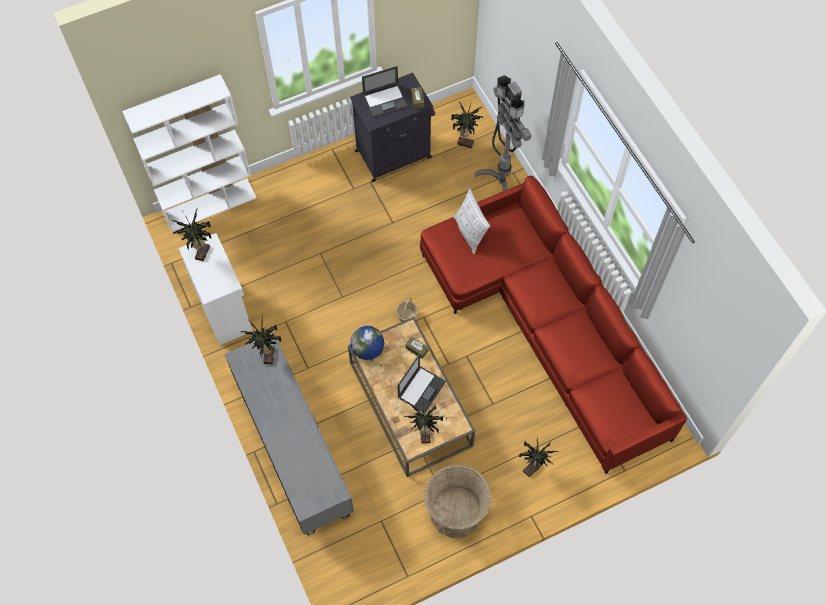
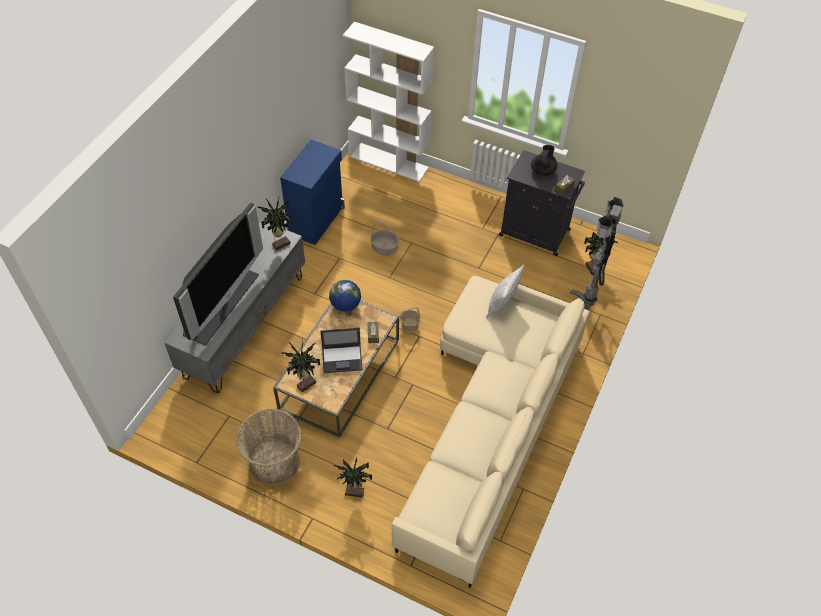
camera: 50 degrees right, 10 degrees down
potted plant [172,209,212,261] -> none
white cabinet [179,233,253,345] -> blue cabinet [280,139,345,245]
laptop [362,66,408,118] -> black teapot [531,145,557,176]
red sofa [420,176,687,474] -> beige sofa [392,276,590,588]
none -> television [173,203,263,345]
none -> basket [371,222,399,256]

